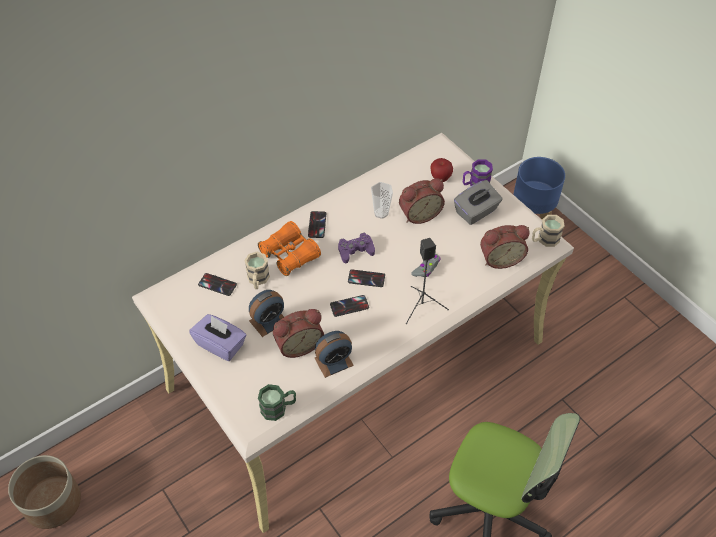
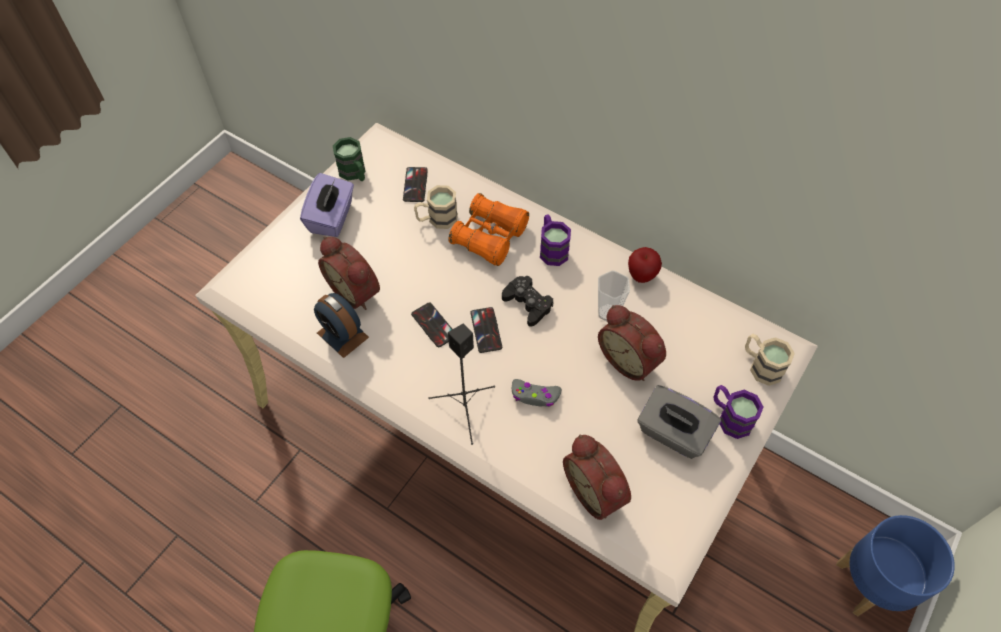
camera: 70 degrees right, 5 degrees up
planter [8,455,81,529] -> none
alarm clock [249,290,284,337] -> none
green mug [258,384,296,421] -> green mug moved to [333,137,365,181]
phone [308,211,326,238] -> purple mug [540,214,571,266]
purple game controller [338,233,375,263] -> black game controller [502,276,553,327]
apple [431,158,453,182] -> apple moved to [628,247,662,283]
beige mug [532,215,564,247] -> beige mug moved to [745,334,795,386]

